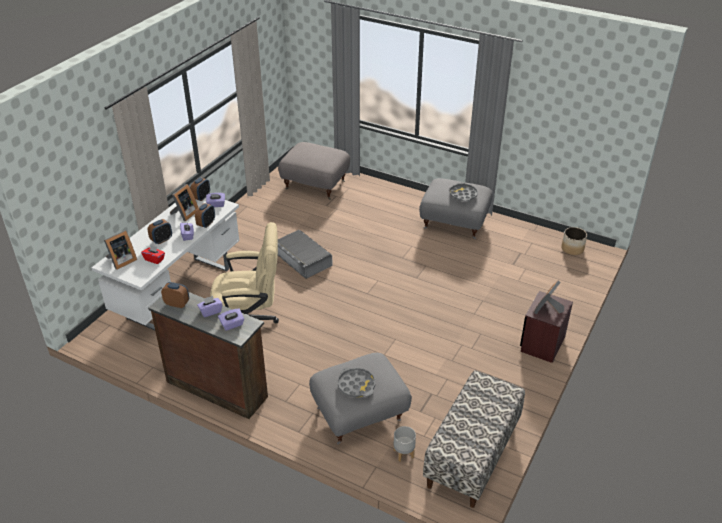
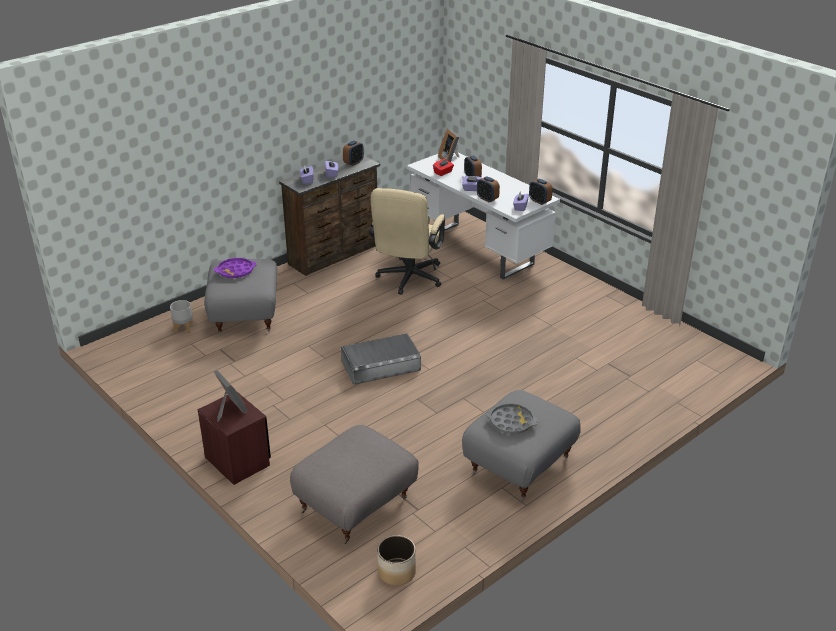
camera: 110 degrees right, 5 degrees down
picture frame [170,184,198,221] -> none
grey ottoman [278,142,350,200] -> grey ottoman moved to [290,425,419,544]
grey storage box [278,230,333,279] -> grey storage box moved to [341,333,421,385]
grey tray [338,368,375,398] -> purple tray [214,258,256,278]
bench [423,370,525,508] -> none

